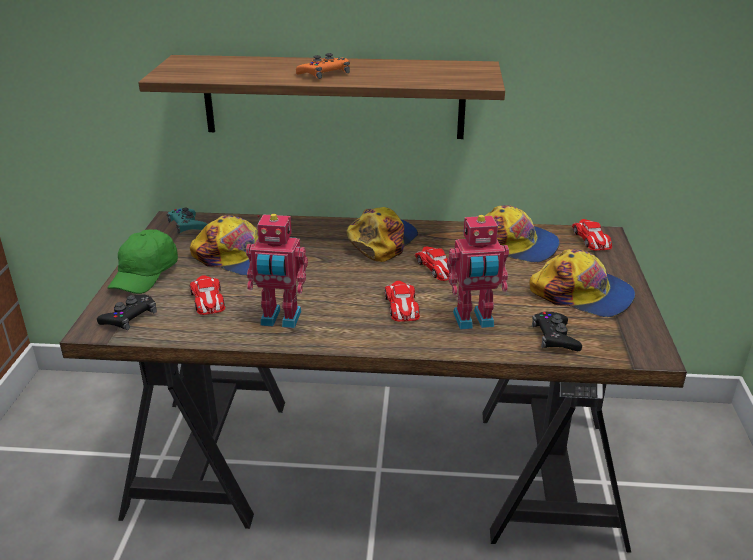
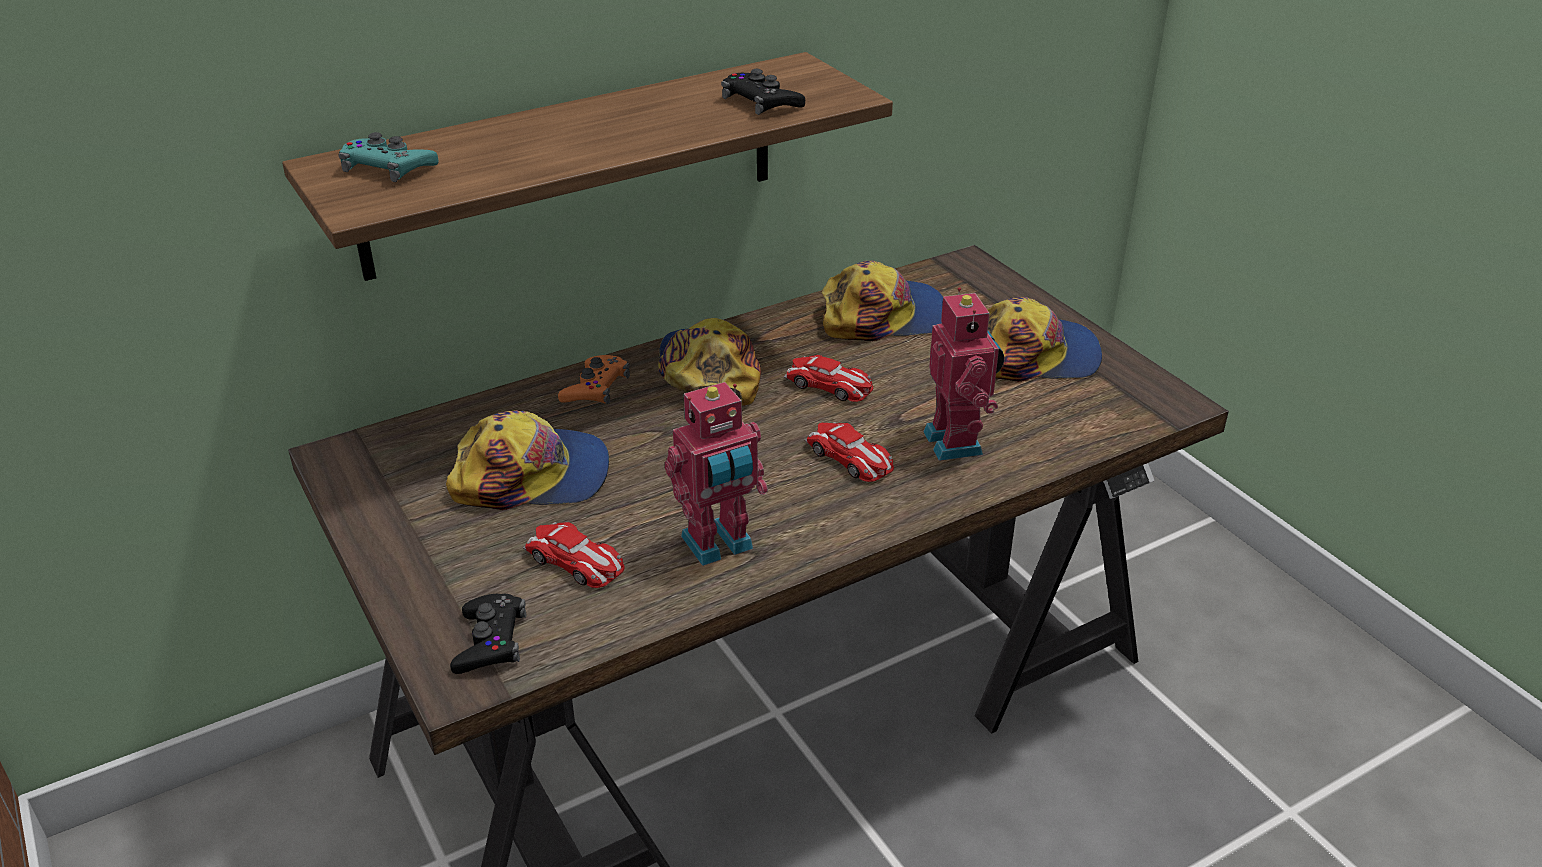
camera: 35 degrees left, 5 degrees up
green cap [107,229,178,294] -> none
turquoise game controller [167,208,208,234] -> turquoise game controller moved to [339,132,438,182]
orange game controller [296,53,350,79] -> orange game controller moved to [558,355,630,404]
toy robot [447,215,509,330] -> toy robot turned 60 degrees counterclockwise [923,287,1004,461]
black game controller [532,312,582,351] -> black game controller moved to [721,69,805,115]
toy car [572,219,612,251] -> none

